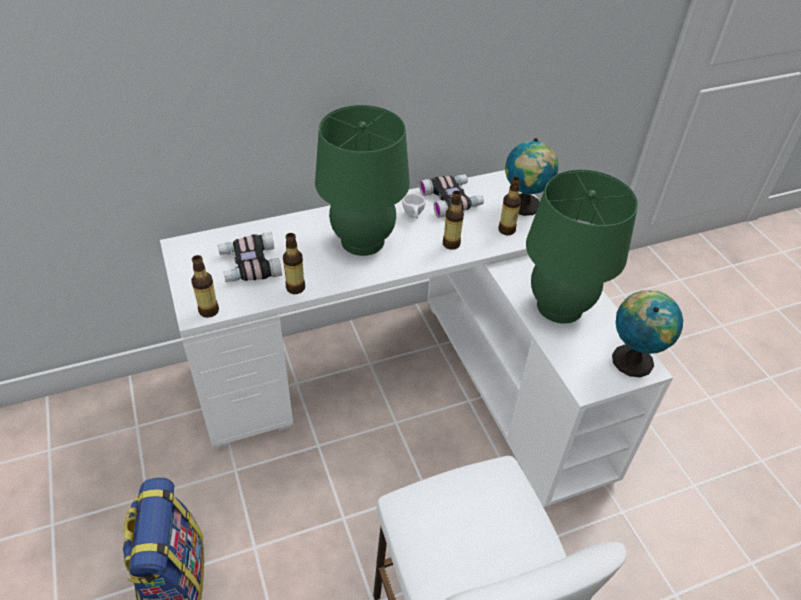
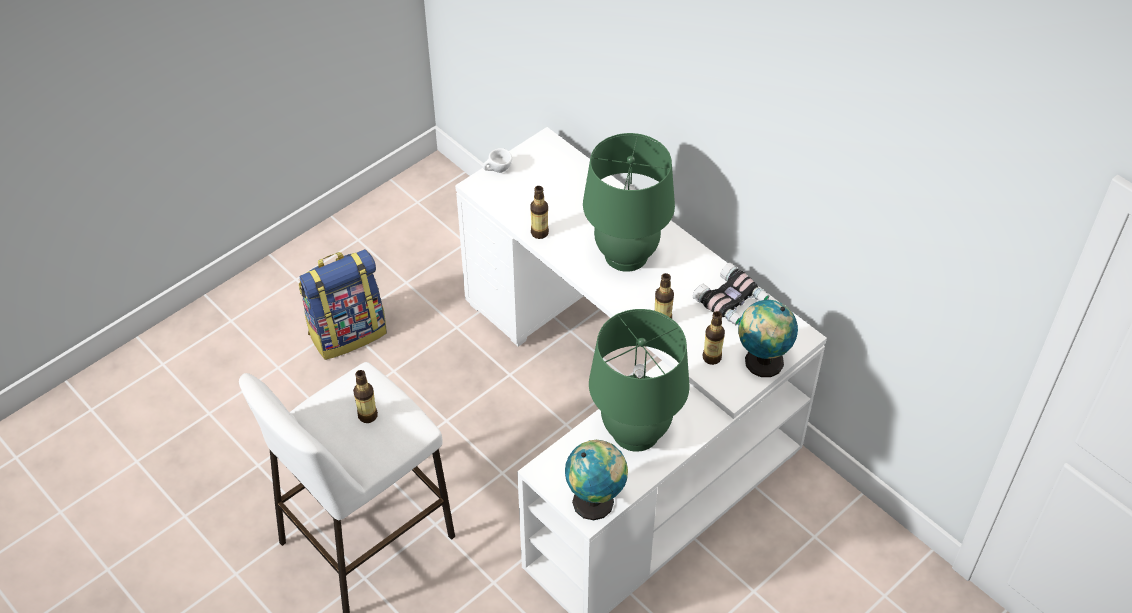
camera: 70 degrees right, 5 degrees up
bottle [191,255,219,318] -> bottle moved to [353,370,378,423]
binoculars [218,232,282,282] -> none
white cup [402,193,426,219] -> white cup moved to [483,148,512,173]

